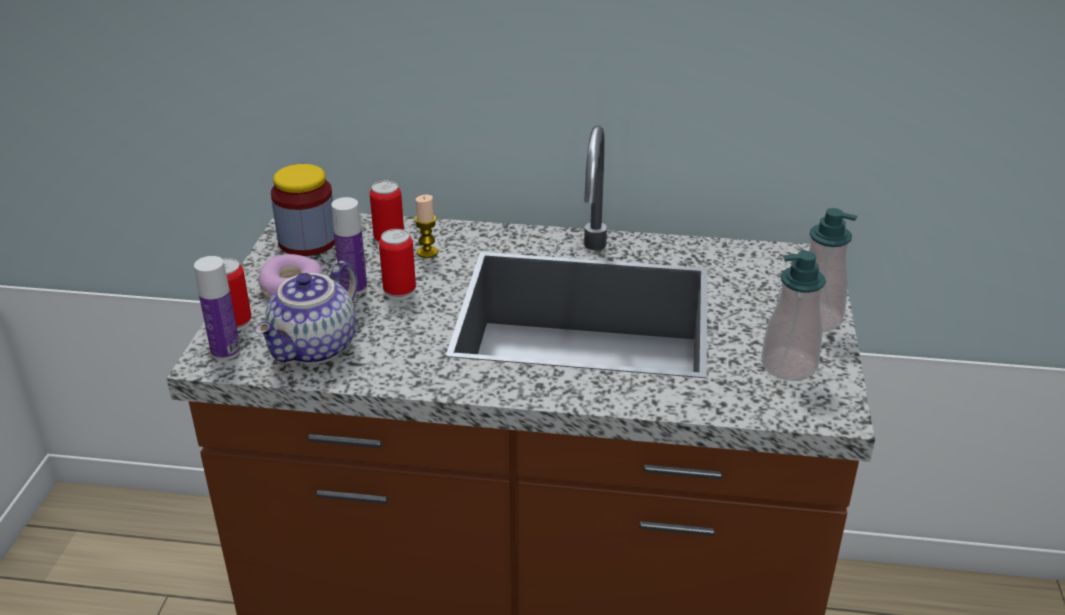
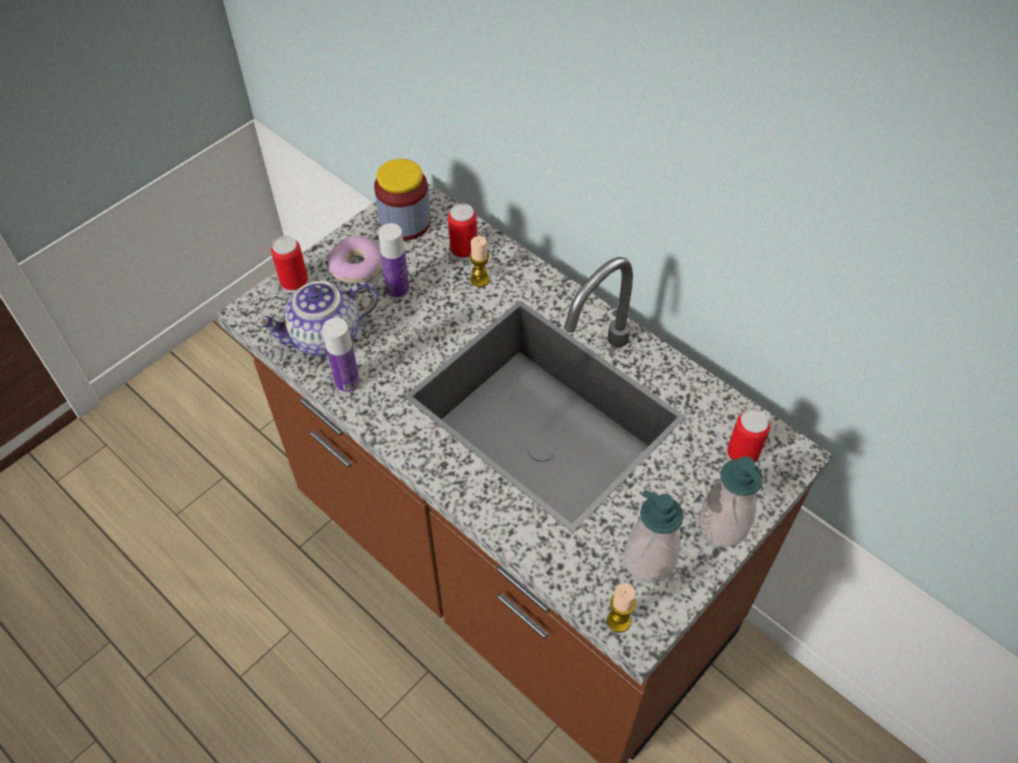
camera: 35 degrees right, 20 degrees up
bottle [194,256,241,360] -> bottle moved to [322,318,360,393]
can [379,229,416,300] -> can moved to [727,409,770,462]
none -> candle [607,583,636,633]

